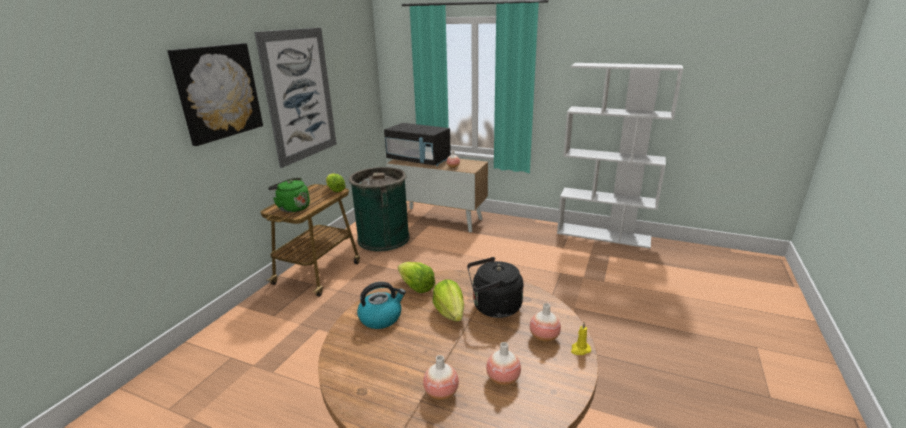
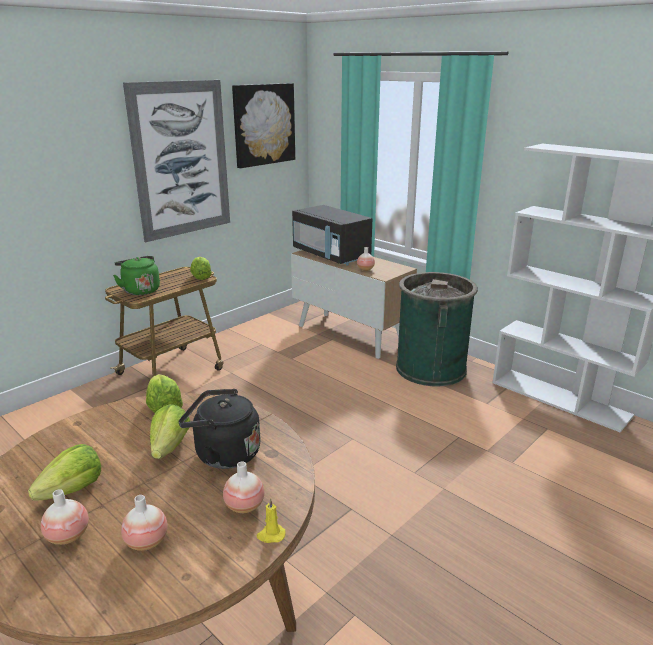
camera: 20 degrees right, 0 degrees up
picture [168,43,263,146] -> picture moved to [232,83,295,168]
green trash can [349,167,410,251] -> green trash can moved to [396,272,478,386]
kettle [357,282,406,329] -> none
none -> lettuce [28,444,101,501]

